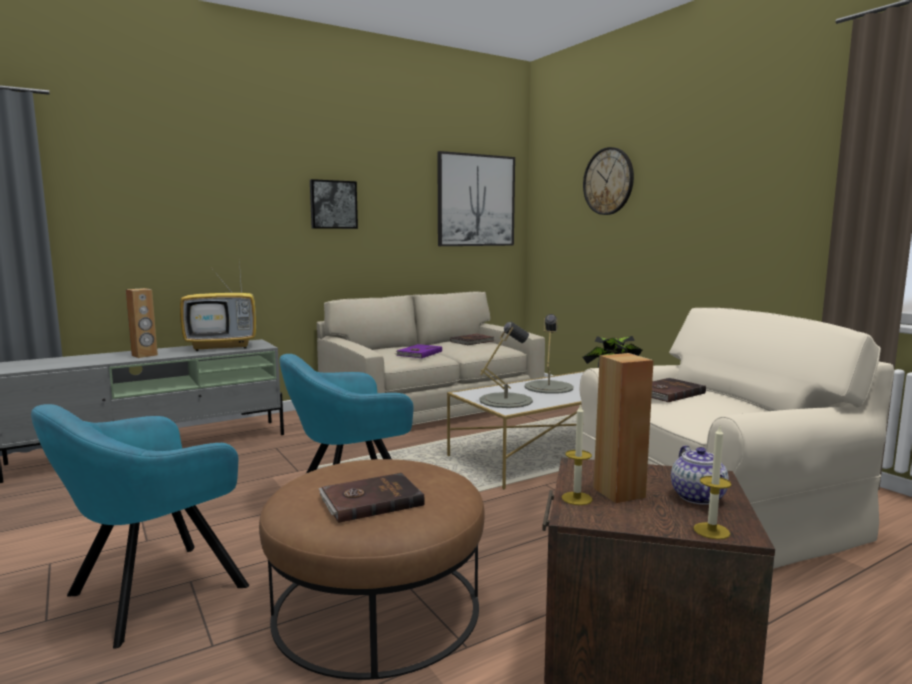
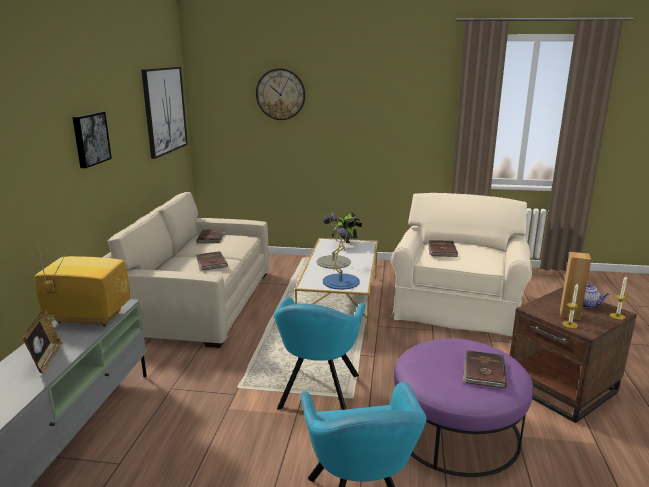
camera: 50 degrees left, 10 degrees up
brown speaker [126,288,158,358] -> picture frame [23,308,63,374]
television [180,260,256,351] -> television turned 105 degrees counterclockwise [35,234,130,326]
brown ottoman [259,459,485,680] -> purple ottoman [394,338,533,477]
purple book [395,344,442,359] -> brown book [196,251,228,271]
grey table lamp [480,322,533,408] -> blue table lamp [323,227,360,290]

